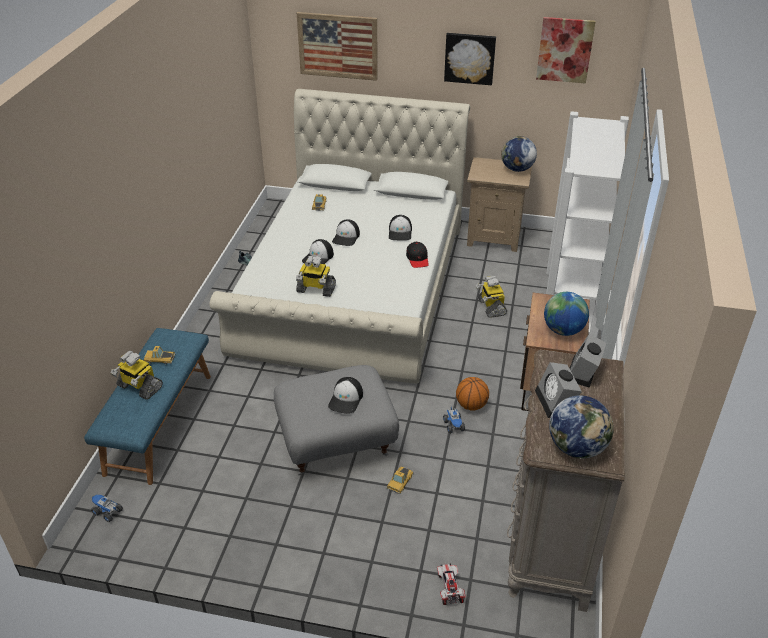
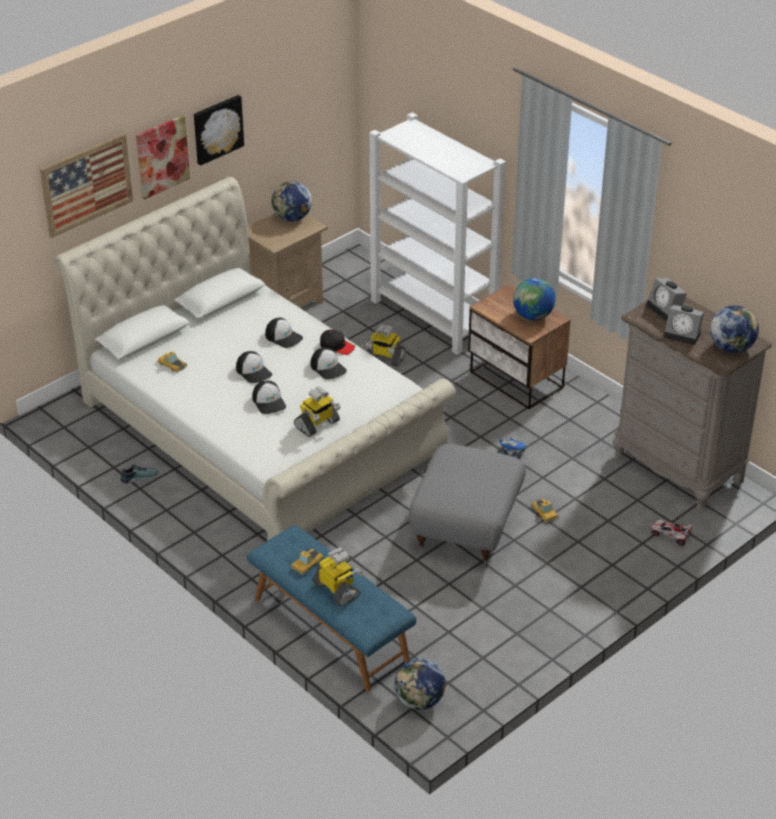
camera: 55 degrees left, 0 degrees up
toy truck [91,495,123,522] -> globe [394,658,446,710]
toy robot [111,351,163,400] -> toy robot turned 105 degrees counterclockwise [312,547,363,606]
cap [328,377,363,414] -> cap moved to [311,347,347,379]
basketball [456,377,489,410] -> none
picture [536,17,596,84] -> picture moved to [136,115,190,199]

